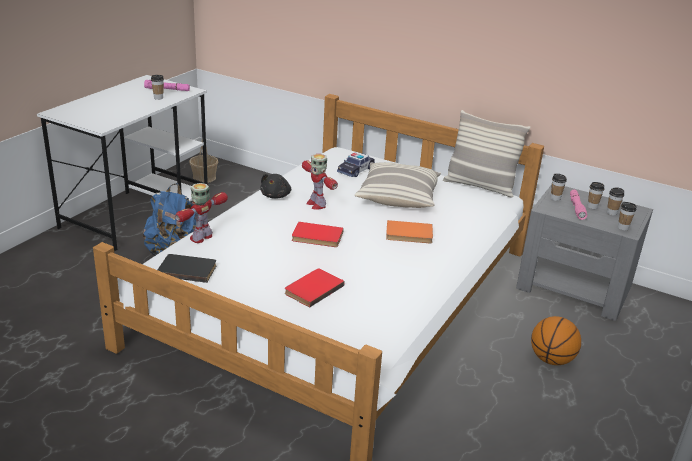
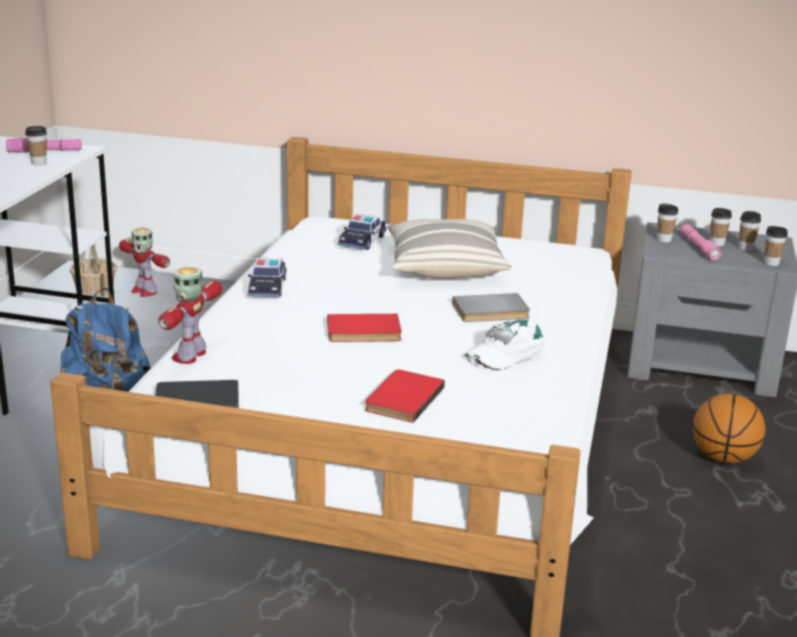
camera: 15 degrees left, 5 degrees down
black plush toy [260,174,291,199] -> toy car [248,257,287,297]
toy robot [302,154,338,210] -> toy robot moved to [119,228,170,297]
orange book [386,220,433,243] -> grey book [452,293,530,322]
pillow [443,110,530,198] -> none
none -> white cap [465,319,545,370]

